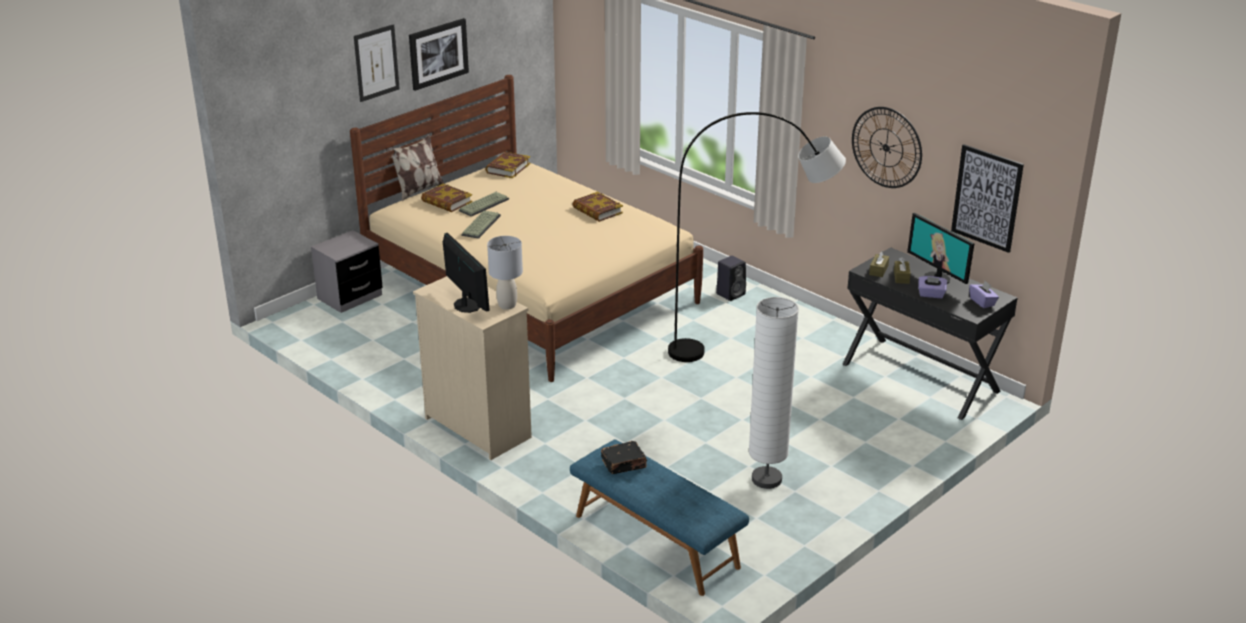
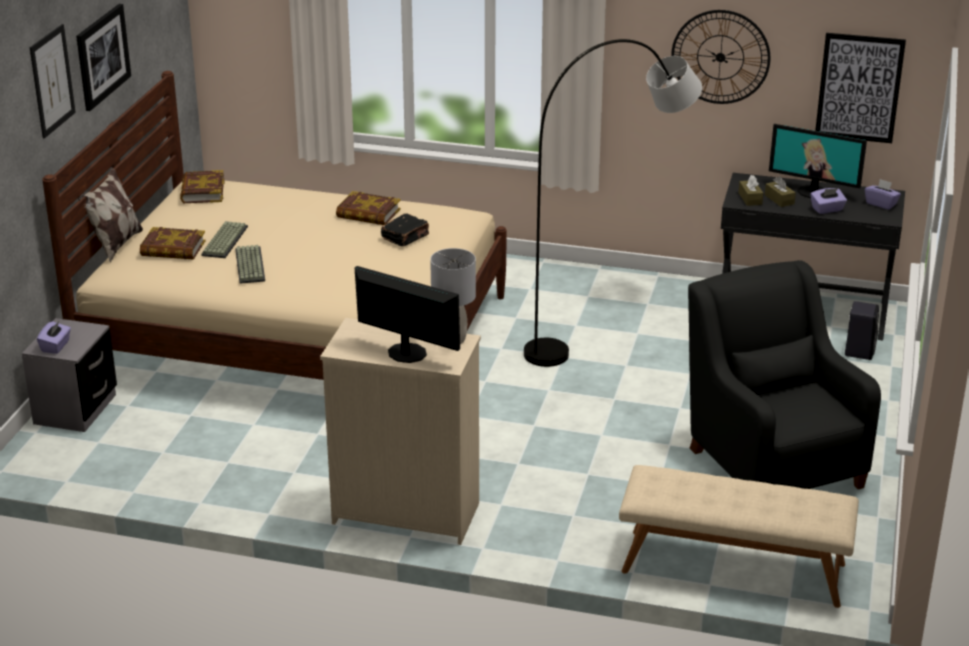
camera: 30 degrees left, 0 degrees up
blue bench [570,440,749,596] -> beige bench [619,465,859,608]
black book [601,441,647,474] -> black book moved to [381,213,429,246]
black speaker [716,256,746,301] -> black speaker moved to [845,301,879,360]
white floor lamp [749,297,799,489] -> black armchair [688,260,881,489]
none -> purple tissue box [37,320,71,354]

